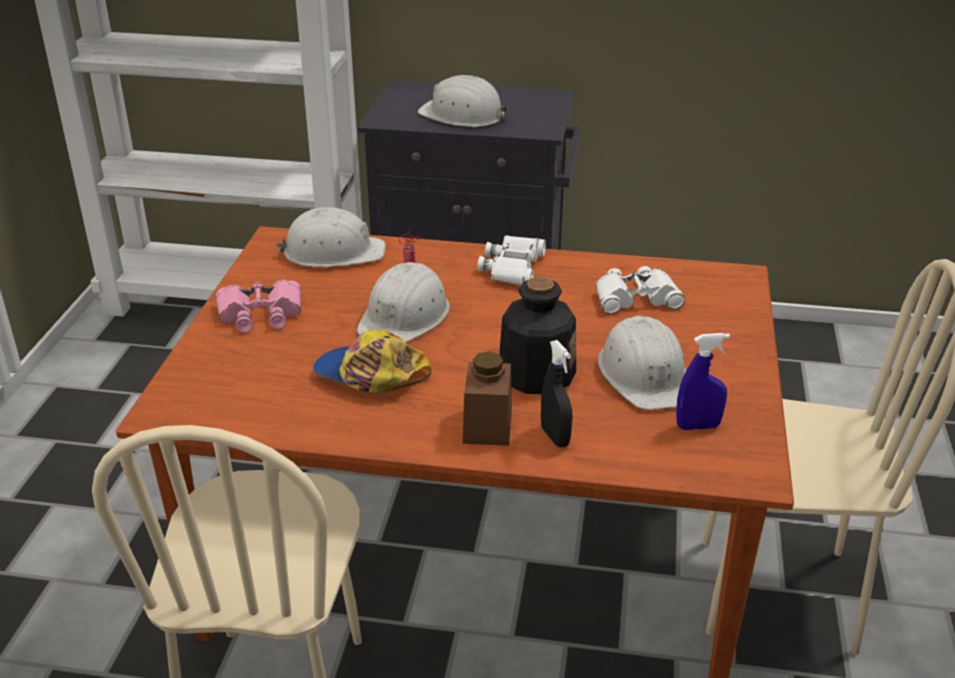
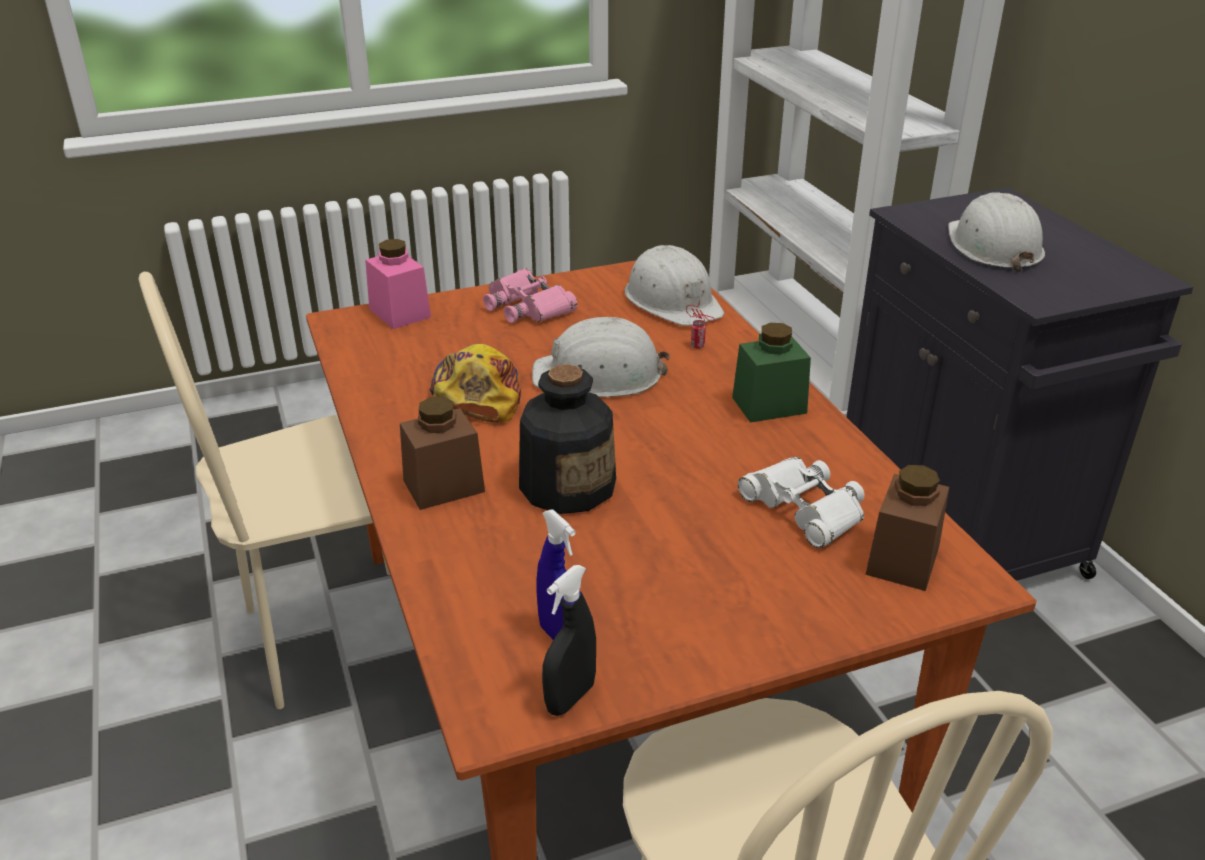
camera: 60 degrees right, 0 degrees up
white binoculars [477,235,546,285] -> green jar [732,323,811,423]
black spray bottle [541,340,573,447] -> black spray bottle moved to [542,565,596,716]
white hard hat [598,316,686,410] -> none
none -> pink jar [365,239,431,329]
none -> brown jar [865,465,949,591]

